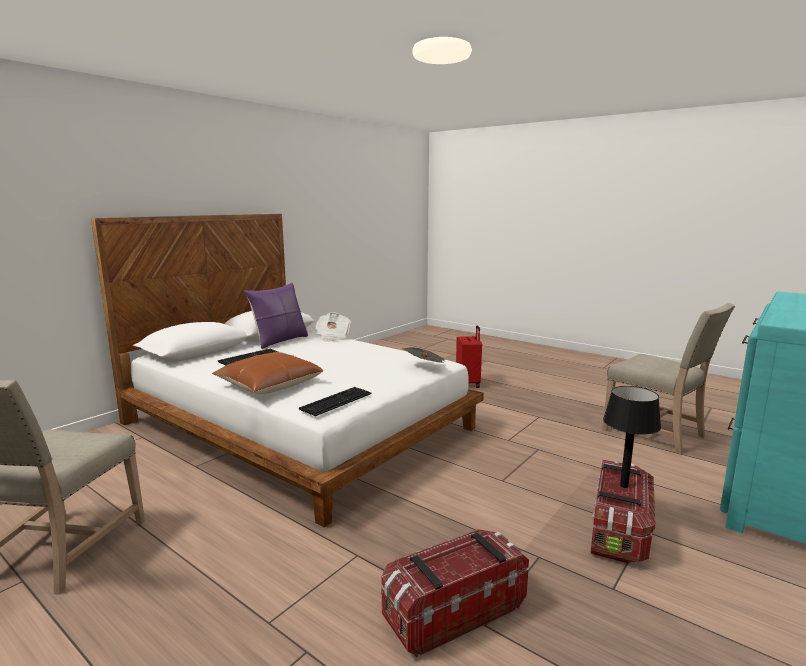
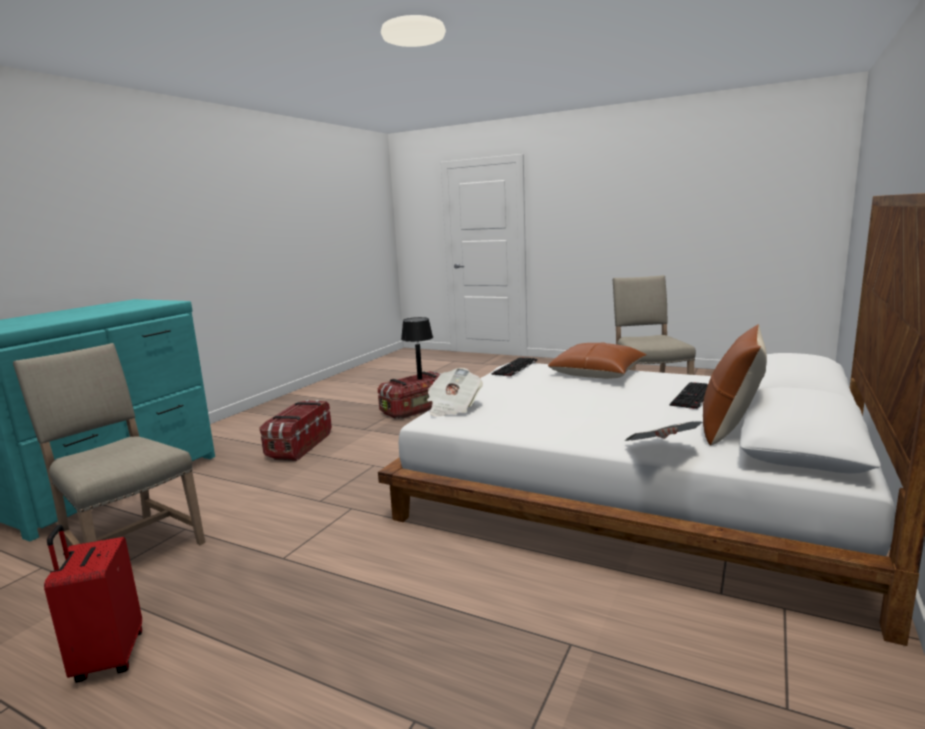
camera: 170 degrees right, 0 degrees up
purple pillow [244,283,308,349] -> brown pillow [703,324,767,446]
red suitcase [456,325,482,388] -> red suitcase moved to [44,525,142,683]
black table lamp [603,386,661,488] -> black table lamp moved to [401,317,433,380]

